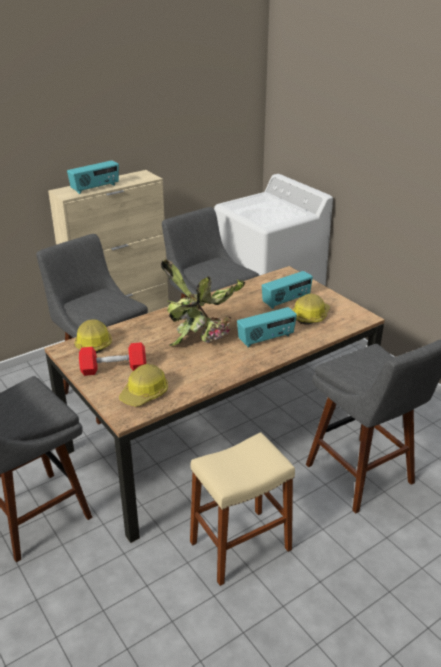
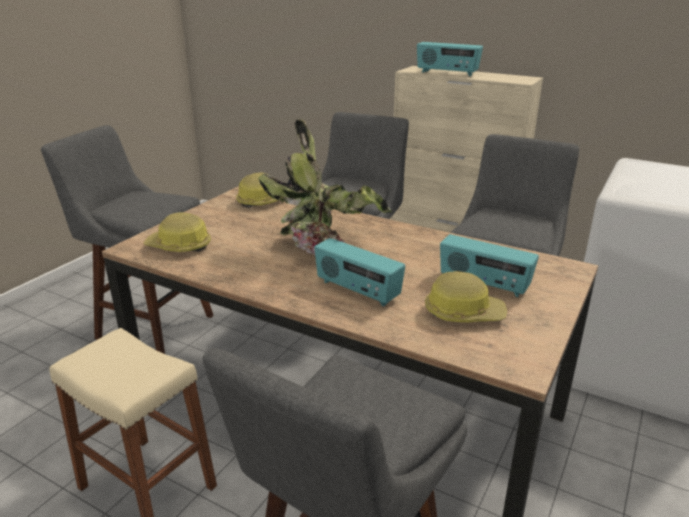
camera: 65 degrees right, 5 degrees down
red dumbbell [79,342,146,376] -> none

